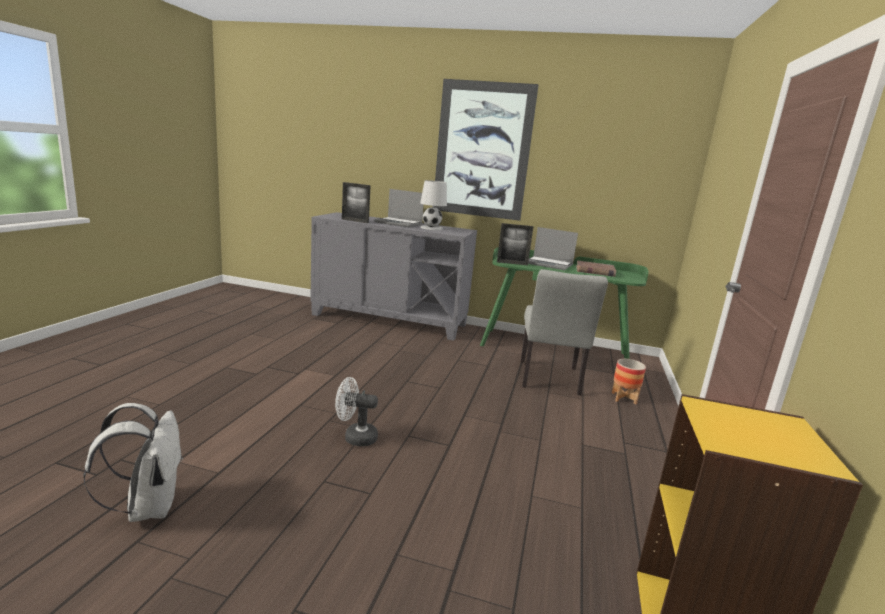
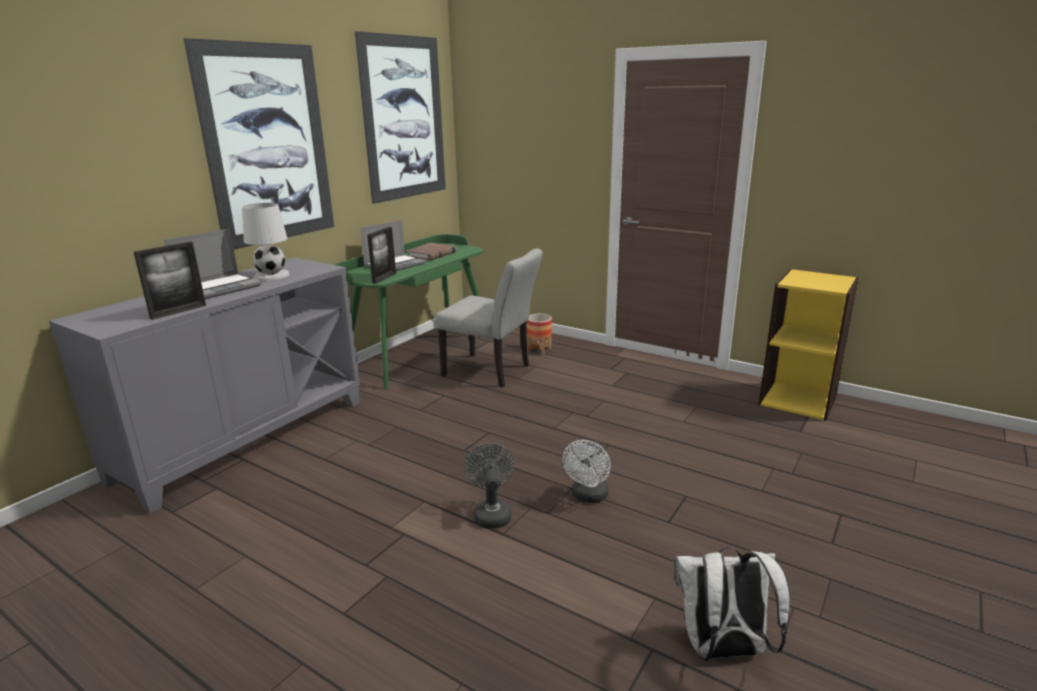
camera: 70 degrees left, 5 degrees up
none -> picture [355,31,446,204]
none -> grey fan [465,443,514,528]

